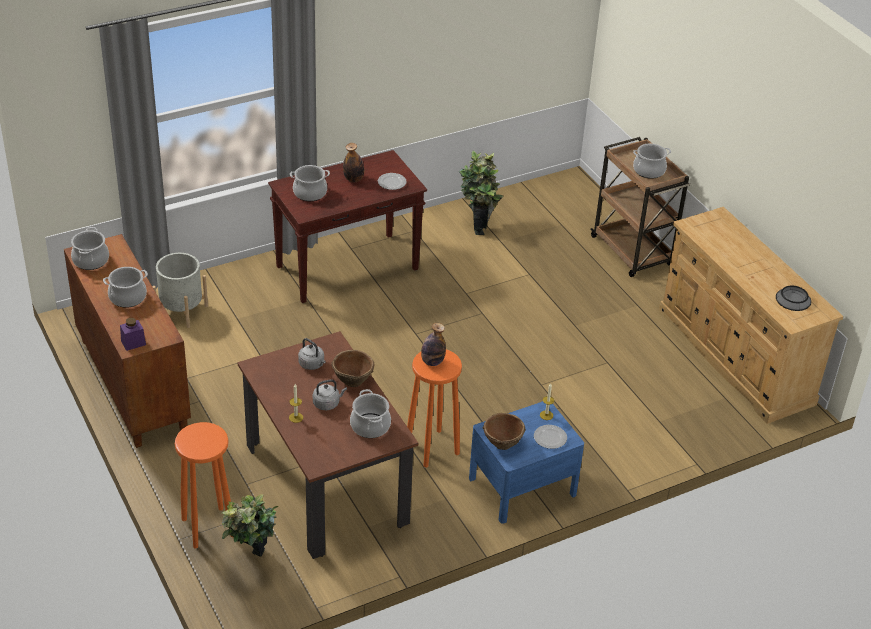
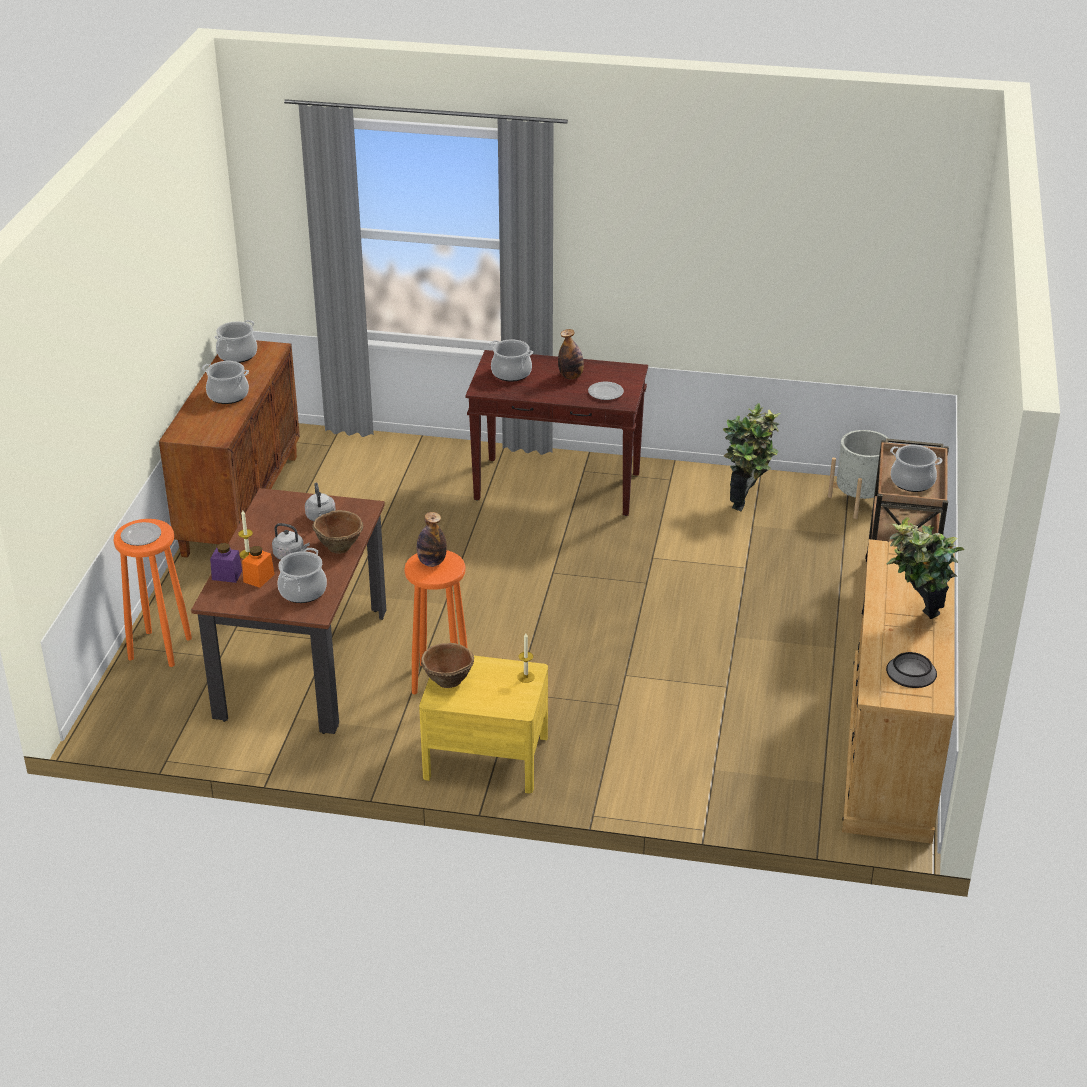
camera: 40 degrees right, 5 degrees down
purple jar [120,318,146,351] -> purple jar moved to [210,543,242,583]
grey planter [152,253,208,328] -> grey planter moved to [828,430,892,519]
potted plant [222,494,279,557] -> potted plant moved to [887,517,964,619]
blue nightstand [469,401,584,524] -> yellow nightstand [419,656,548,793]
plate [534,425,567,449] -> plate moved to [121,522,161,546]
none -> orange jar [242,546,275,588]

